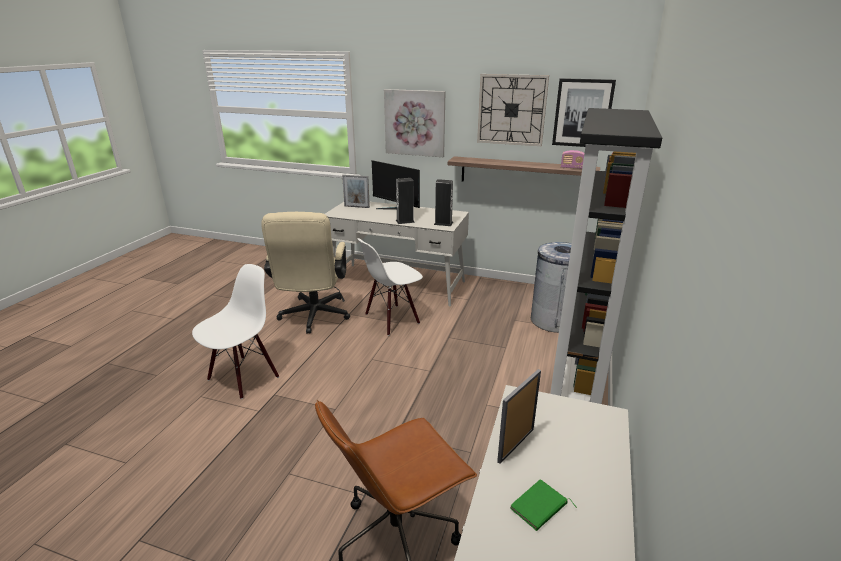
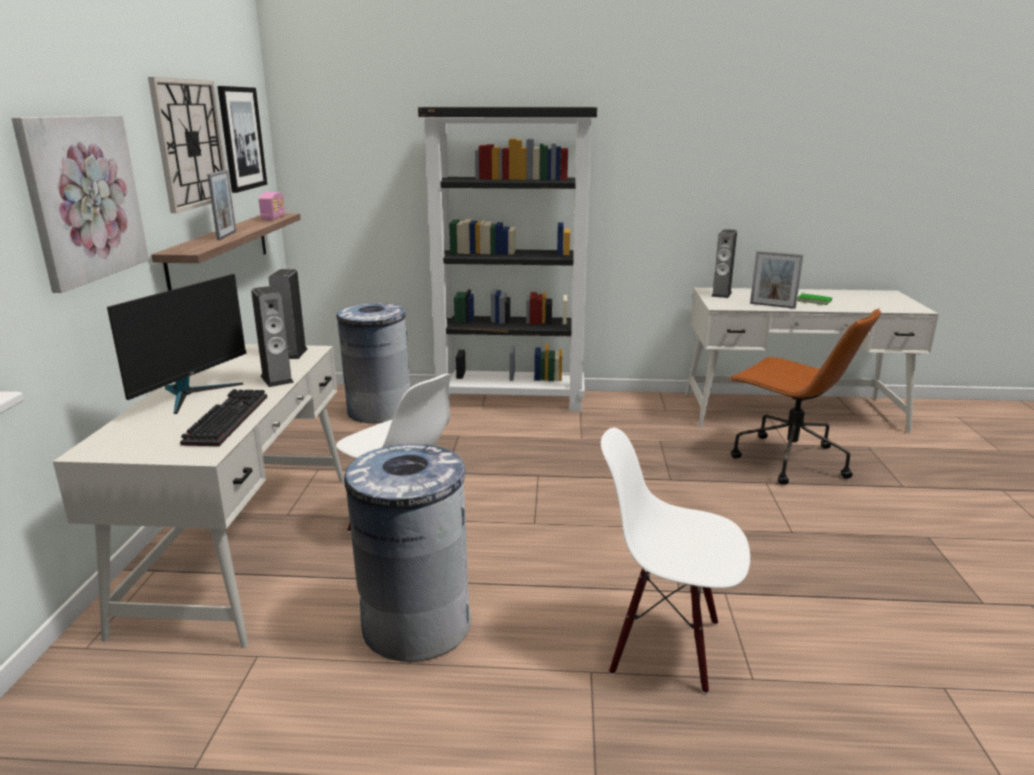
camera: 105 degrees left, 5 degrees down
beige office chair [261,212,350,333] -> grey trash can [344,444,471,662]
picture frame [342,175,370,208] -> picture frame moved to [207,170,236,240]
none -> keyboard [180,389,267,446]
none -> speaker [711,229,737,298]

